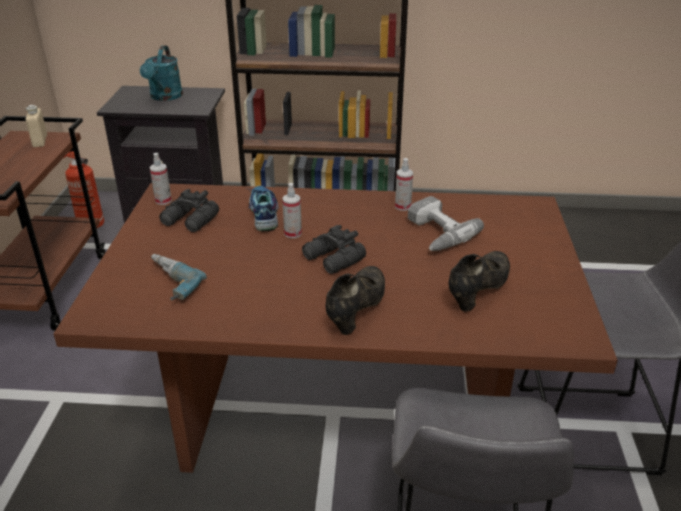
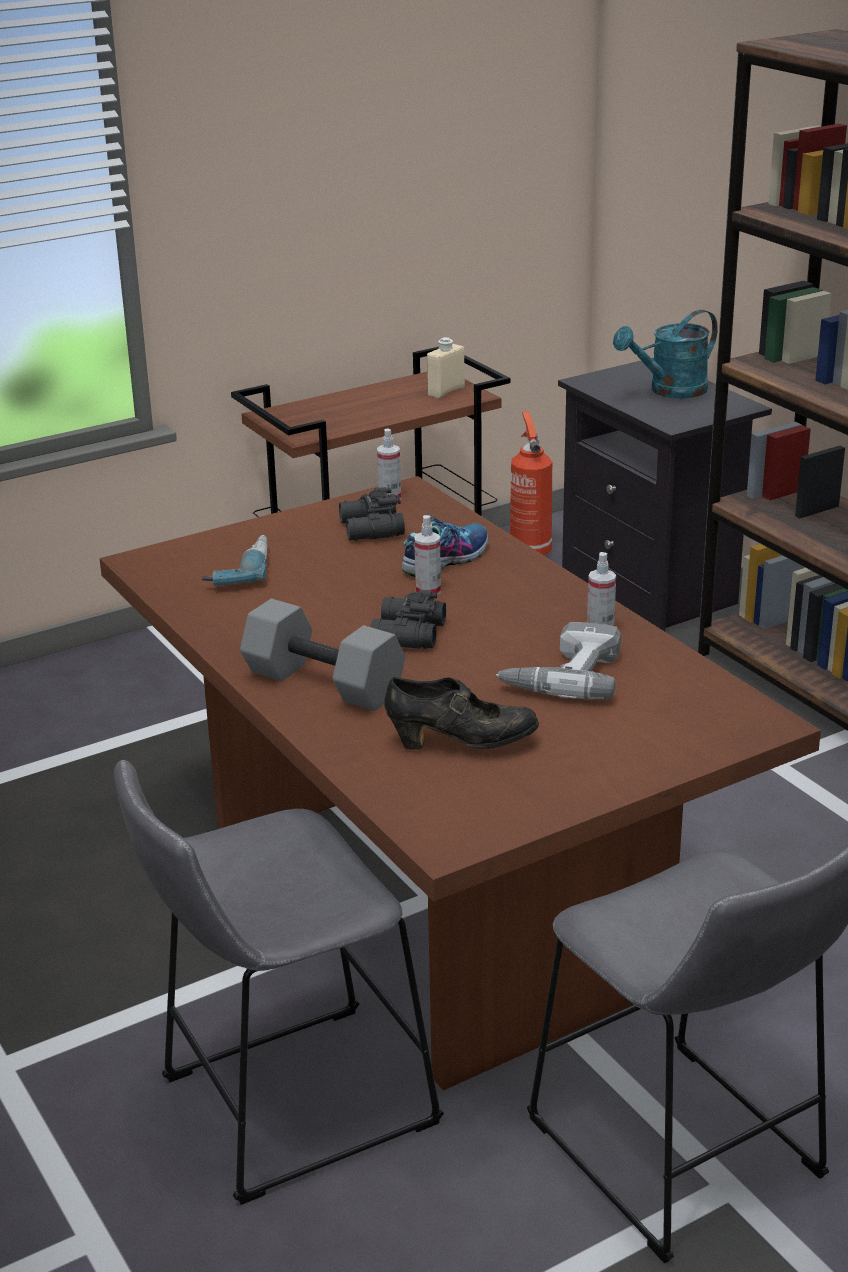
camera: 55 degrees right, 5 degrees down
black shoe [325,266,385,335] -> grey dumbbell [240,599,405,711]

